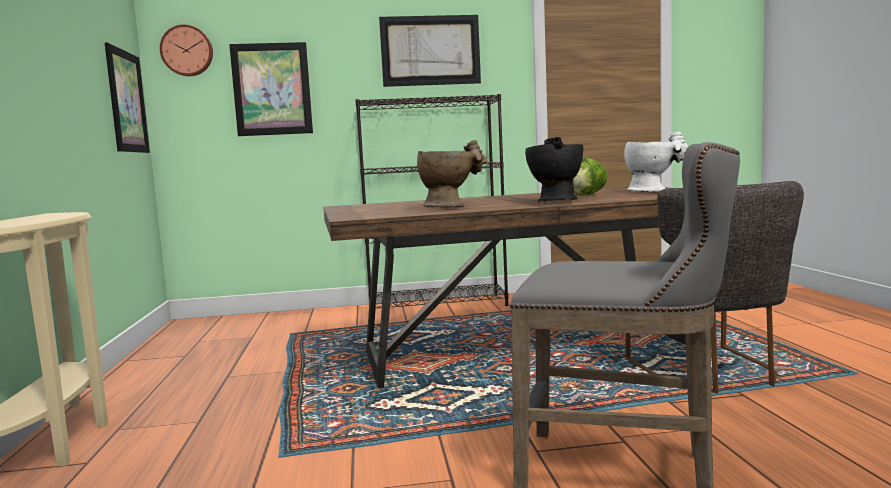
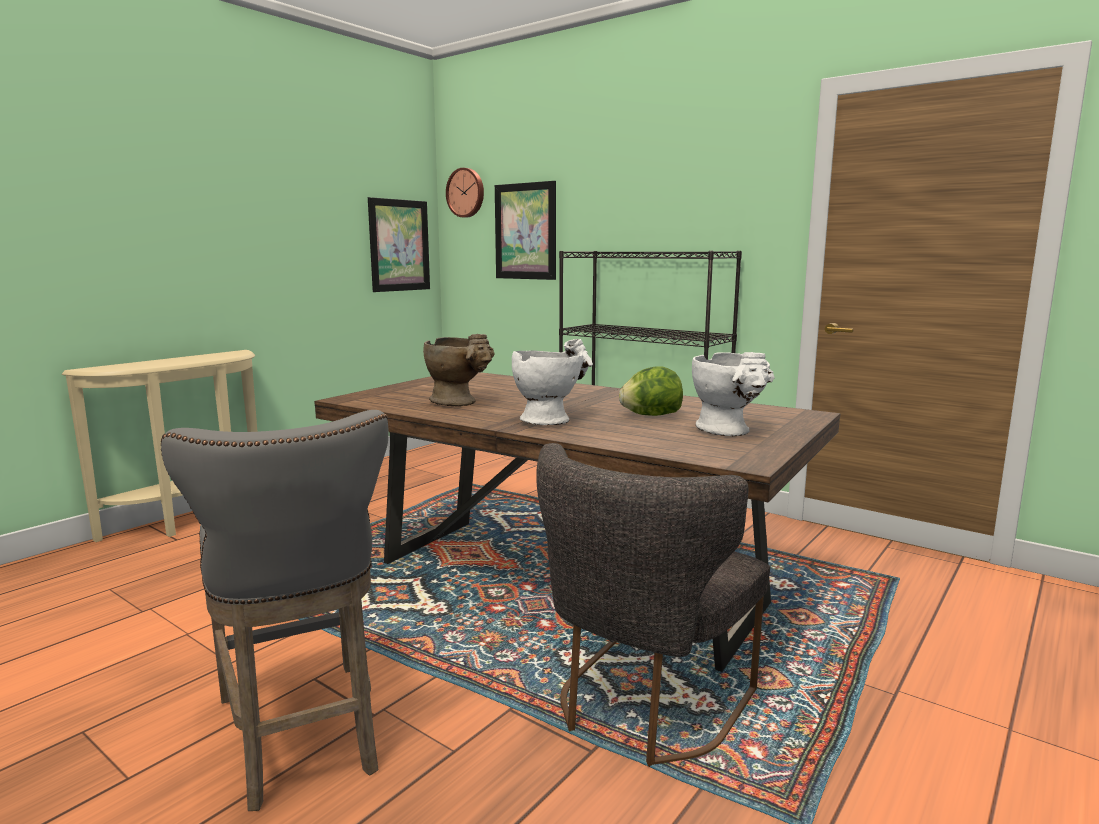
camera: 45 degrees right, 5 degrees up
picture [379,15,481,87] -> none
black vase [525,137,583,201] -> white vase [512,339,593,425]

